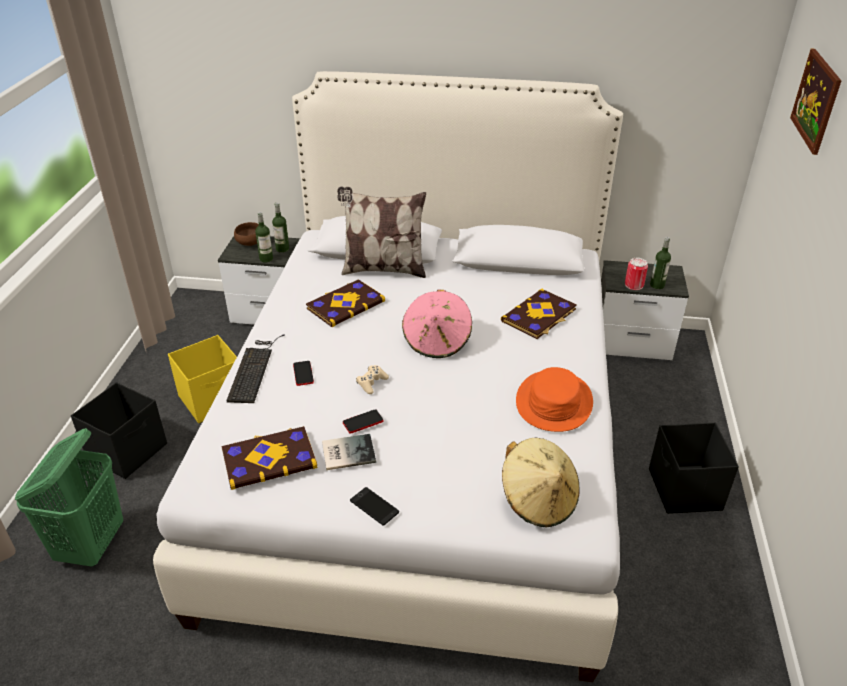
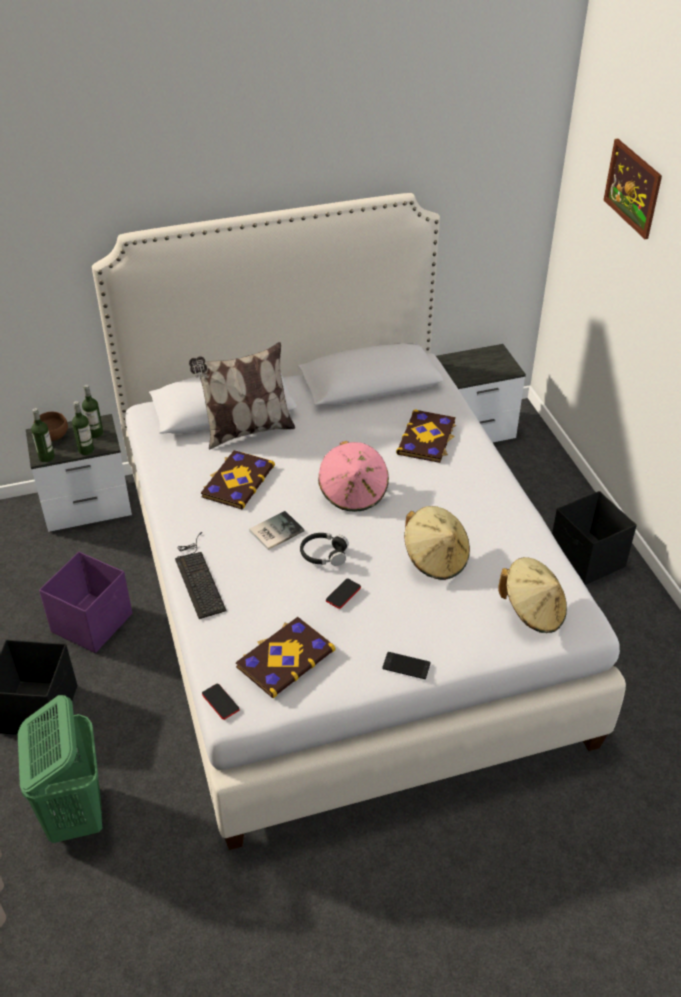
camera: 25 degrees left, 5 degrees up
yellow storage box [168,335,237,423] -> purple storage box [39,552,132,653]
phone [293,361,314,386] -> phone moved to [202,683,239,720]
book [322,434,376,470] -> book moved to [249,511,304,550]
beige game controller [356,365,389,394] -> black headphones [300,533,349,566]
orange hat [516,367,593,432] -> none
can [625,258,648,290] -> none
bottle [650,237,671,289] -> bottle moved to [31,408,55,462]
none -> beige hat [404,506,470,580]

